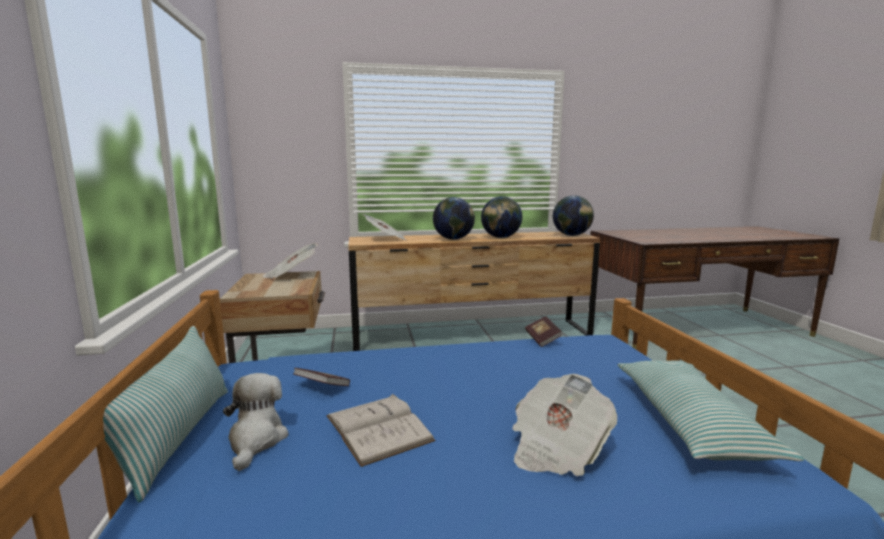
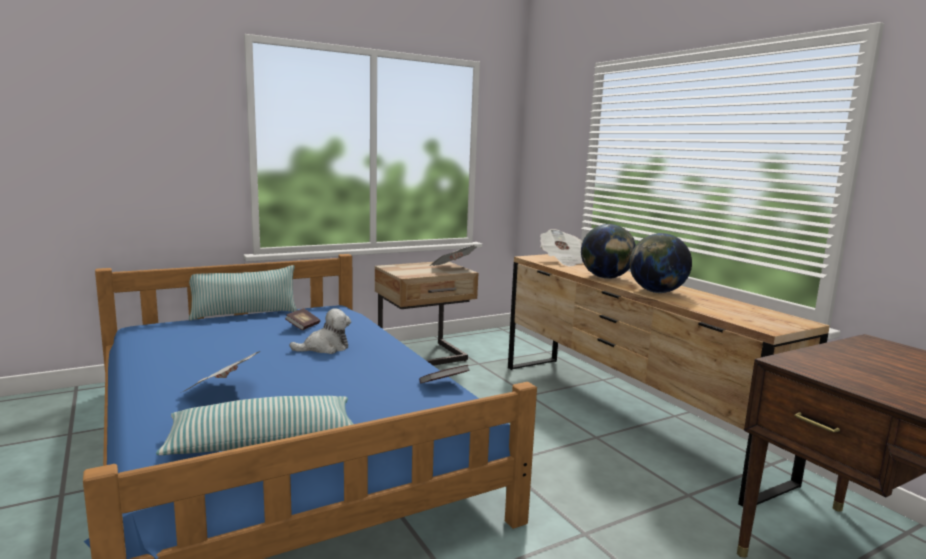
camera: 70 degrees right, 0 degrees up
plush toy [223,373,289,471] -> plush toy moved to [290,308,351,354]
white book [327,394,436,467] -> none
globe [553,195,594,236] -> none

